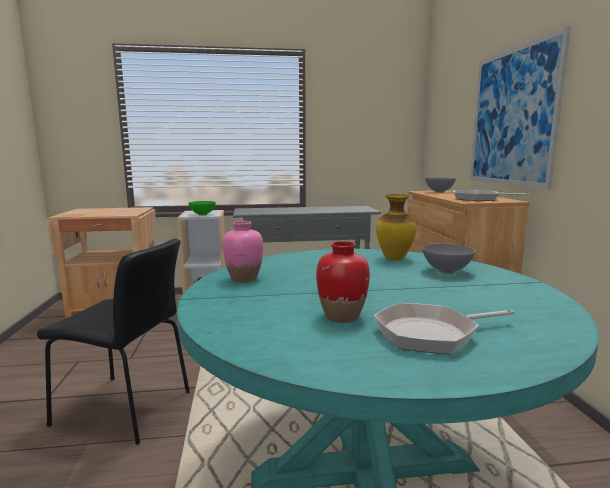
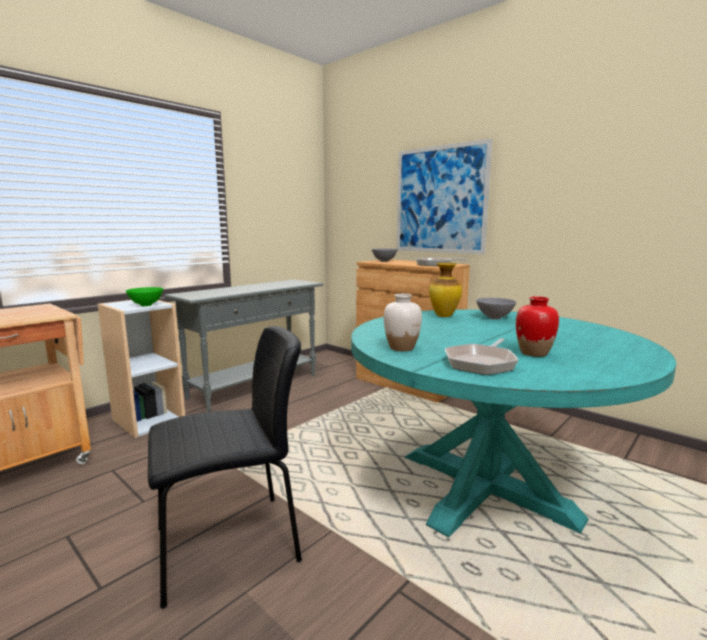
camera: 40 degrees left, 0 degrees up
pink vase [223,221,263,282] -> white vase [384,294,422,351]
frying pan [374,303,515,354] -> frying pan moved to [445,338,519,375]

